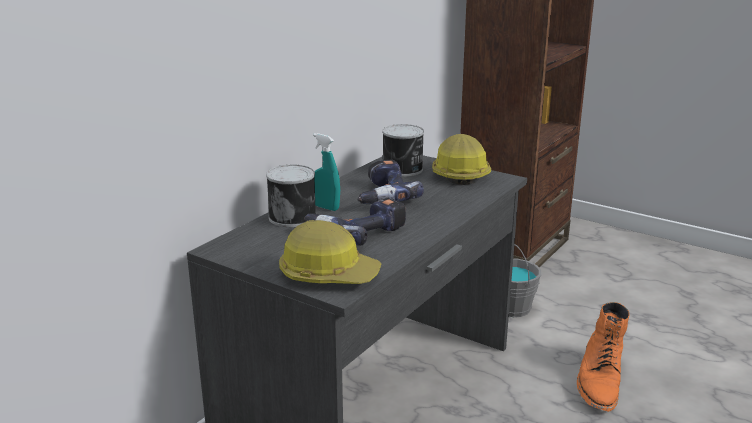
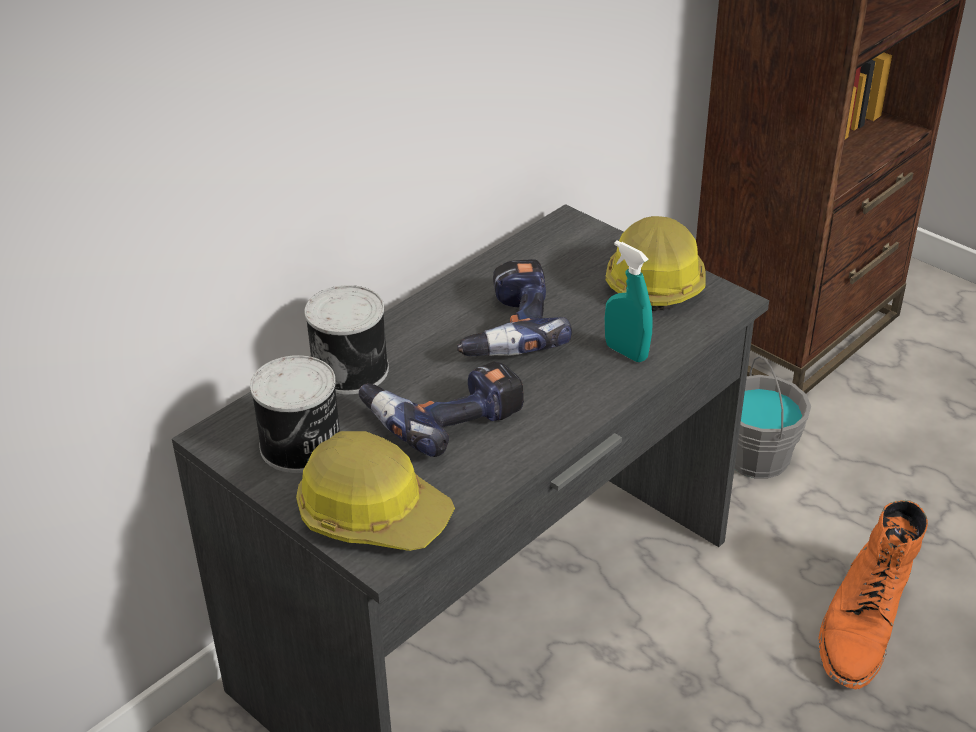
camera: 10 degrees right, 15 degrees up
turquoise spray bottle [313,133,340,211] -> turquoise spray bottle moved to [605,240,653,362]
can [383,124,424,177] -> can moved to [250,355,340,473]

